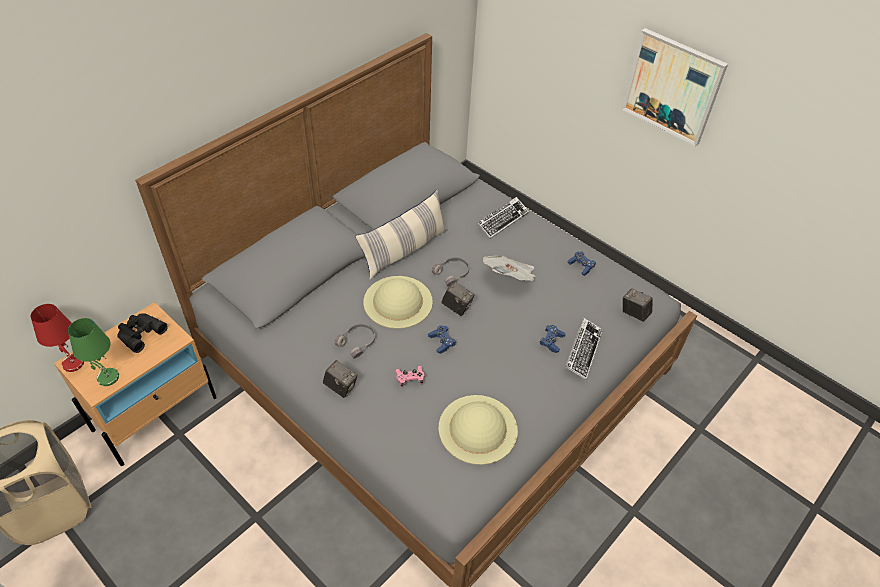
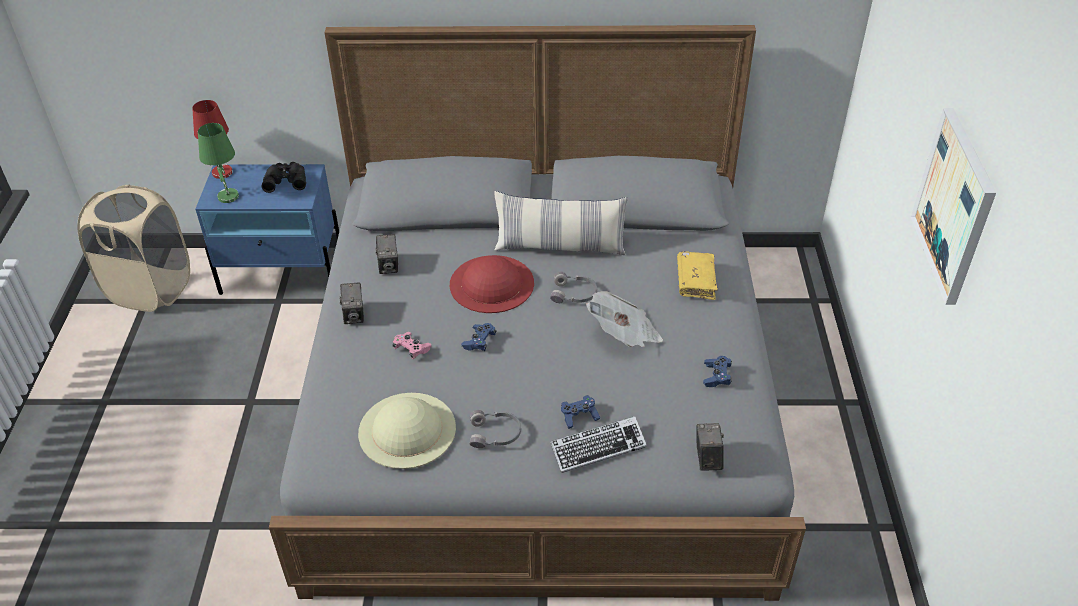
camera: 50 degrees right, 5 degrees down
beige nightstand [54,302,217,466] -> blue nightstand [195,164,339,295]
grey headphones [334,324,375,359] -> grey headphones moved to [470,410,521,448]
beige hat [363,276,433,329] -> red hat [450,255,534,313]
camera [441,281,475,316] -> camera moved to [375,234,398,274]
keyboard [477,197,529,239] -> yellow book [677,251,718,300]

